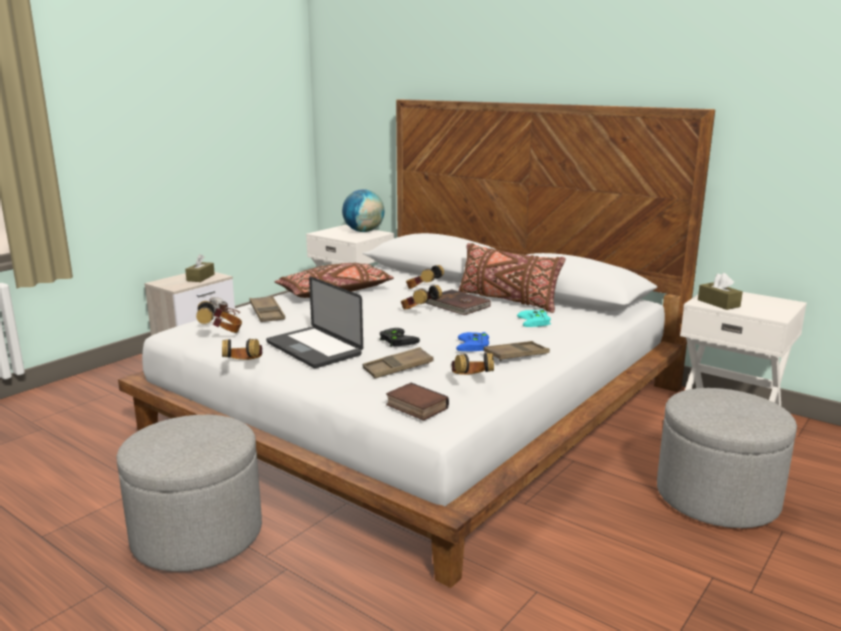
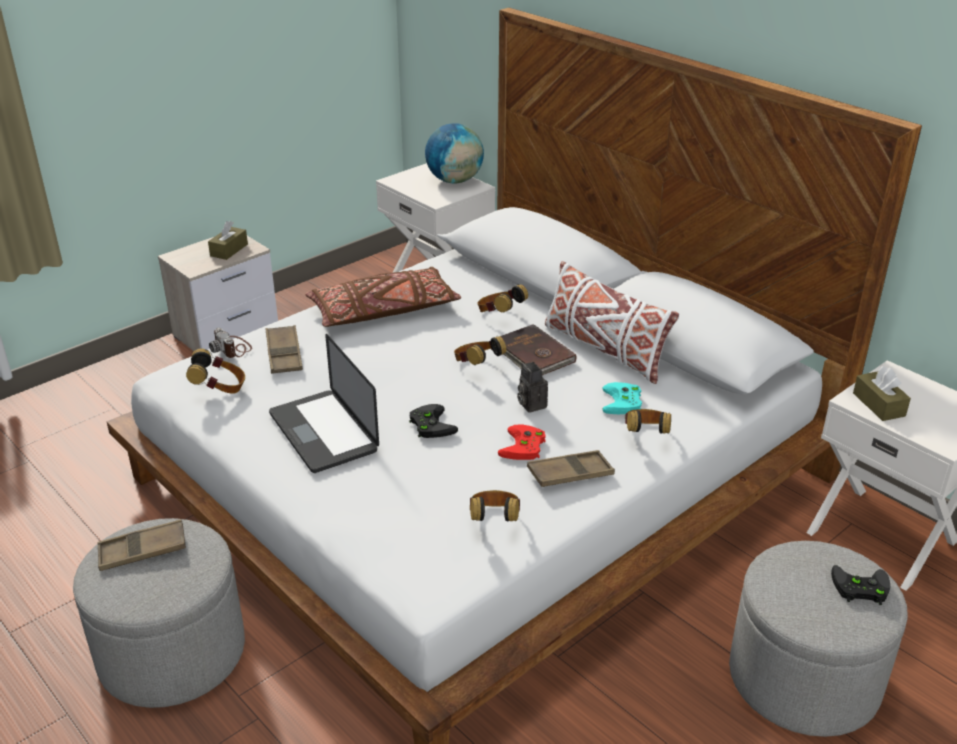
camera: 10 degrees right, 15 degrees up
headphones [222,339,262,360] -> headphones moved to [625,409,671,433]
brown tray [363,347,433,378] -> brown tray moved to [97,519,186,571]
book [386,383,449,421] -> none
blue game controller [456,332,489,352] -> red game controller [498,424,546,460]
brown pillow [459,243,565,313] -> white pillow [545,261,679,384]
none -> camera [517,362,548,413]
none -> black game controller [831,565,890,605]

